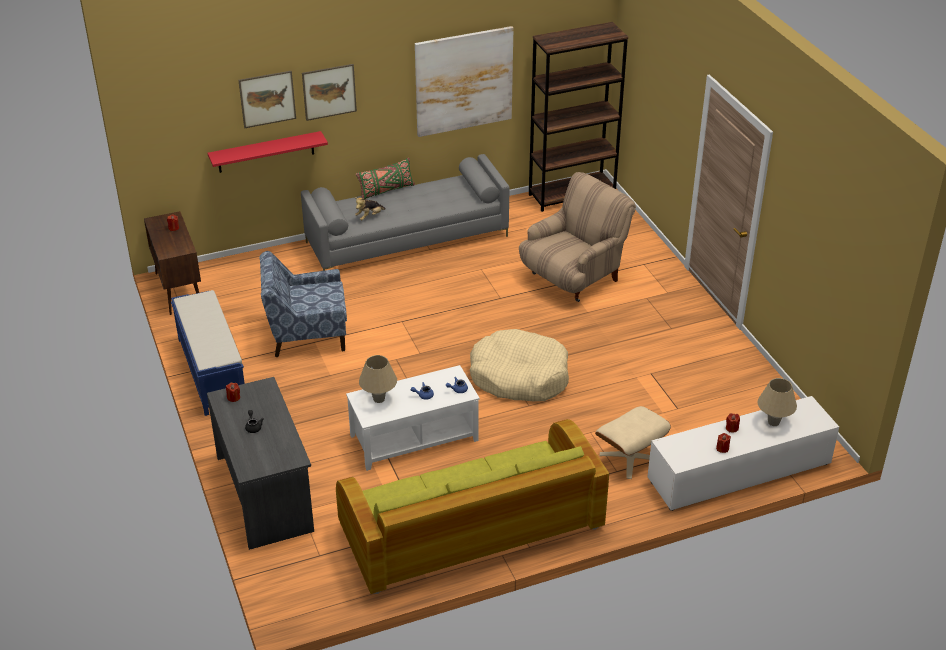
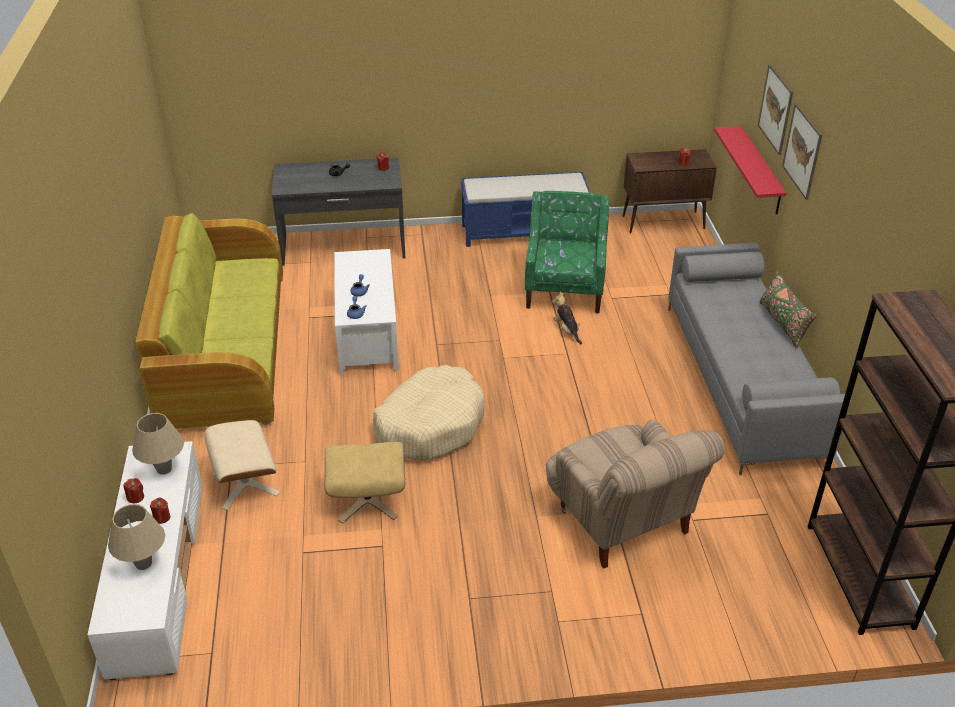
camera: 105 degrees right, 0 degrees up
blue armchair [259,251,347,357] -> green armchair [525,191,610,313]
plush toy [355,197,386,221] -> plush toy moved to [552,292,582,344]
beige table lamp [359,355,397,403] -> beige table lamp moved to [132,413,184,475]
picture [415,26,514,137] -> none
none -> beige ottoman [324,442,405,524]

